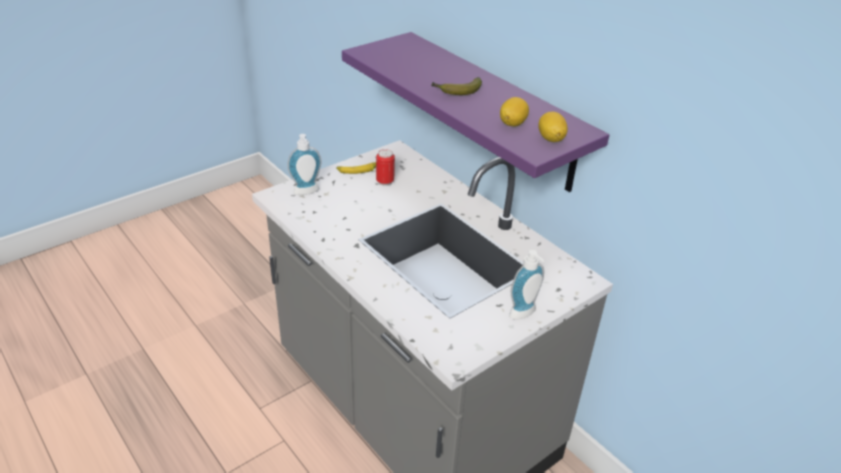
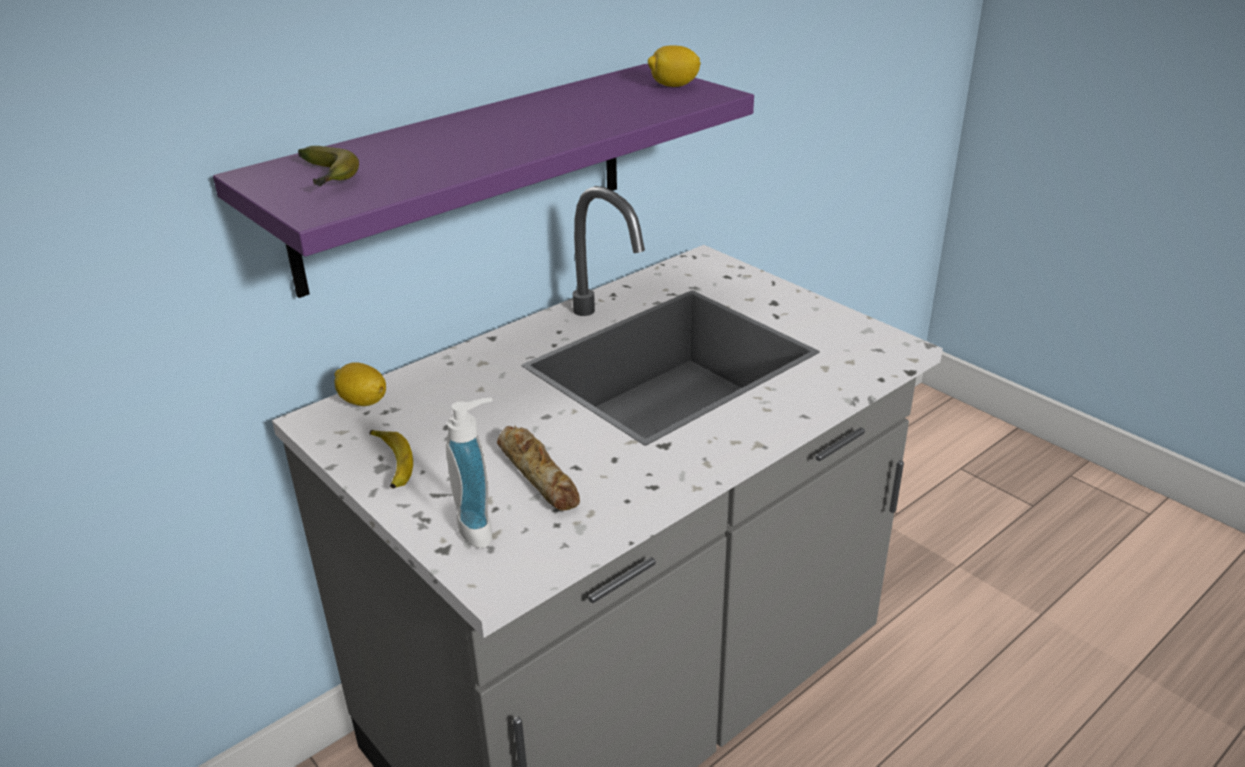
camera: 90 degrees left, 5 degrees down
can [376,149,395,186] -> none
banana [431,77,482,95] -> banana moved to [298,146,359,187]
lemon [500,97,529,126] -> lemon moved to [334,362,386,406]
soap dispenser [509,250,545,320] -> none
none -> bread [497,426,580,511]

